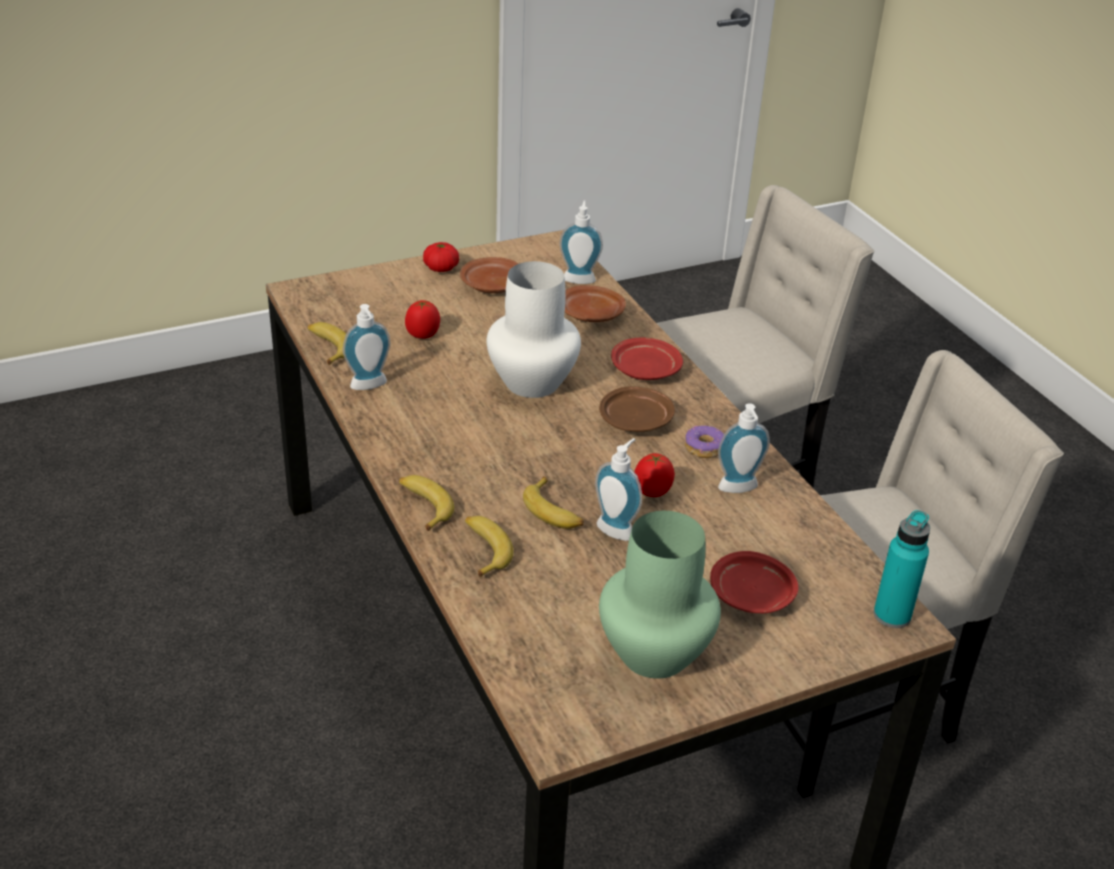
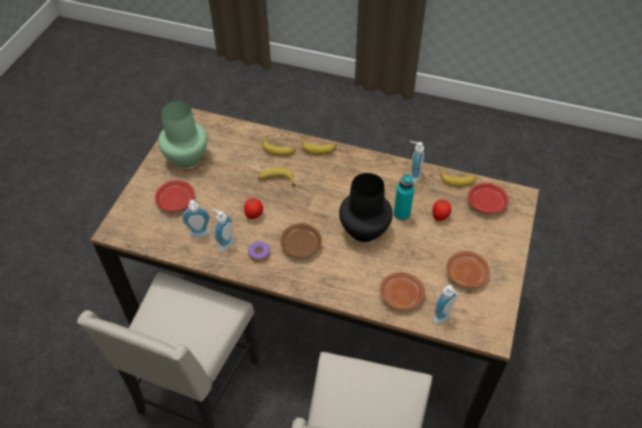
camera: 135 degrees right, 15 degrees up
tomato [423,242,459,272] -> none
white vase [486,261,581,398] -> black vase [339,173,393,242]
soap dispenser [595,438,642,541] -> soap dispenser moved to [182,200,210,238]
red plate [611,337,683,380] -> red plate moved to [468,183,509,213]
turquoise bottle [874,510,930,628] -> turquoise bottle moved to [394,174,414,221]

